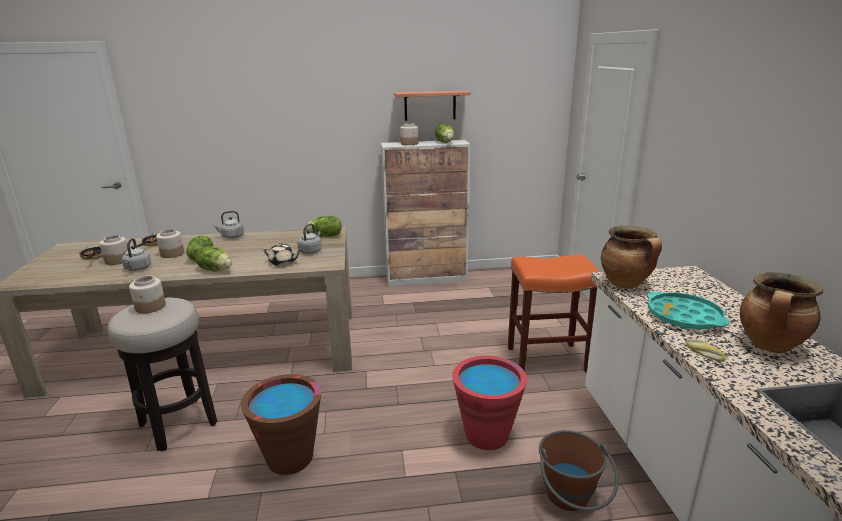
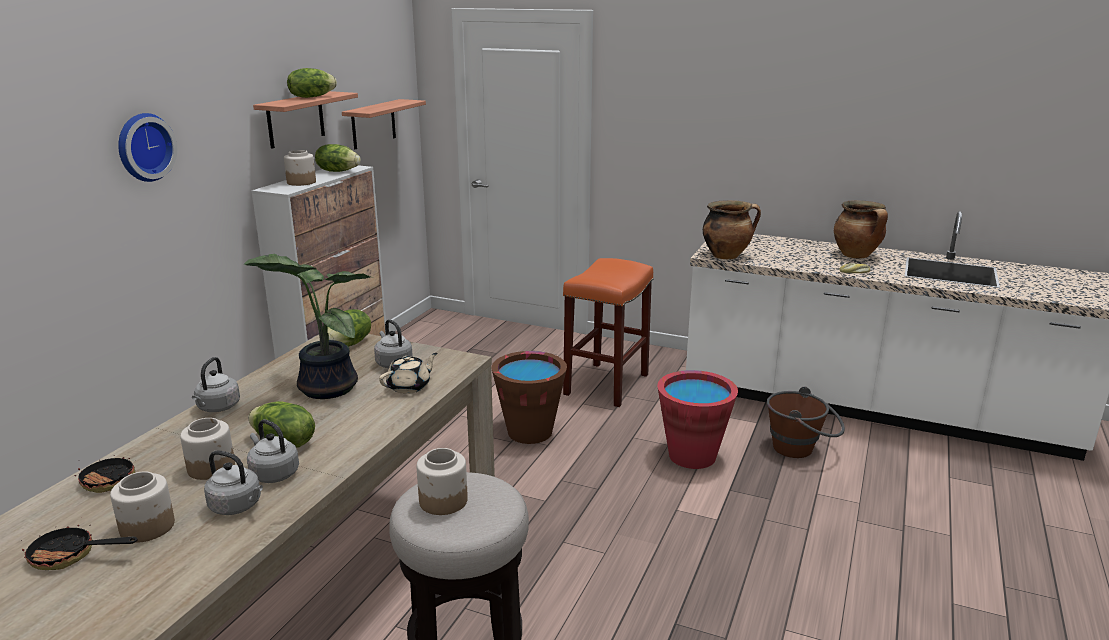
camera: 60 degrees left, 0 degrees up
lettuce [195,246,232,272] -> lettuce moved to [287,68,337,98]
brown bucket [241,374,321,475] -> brown bucket moved to [491,351,567,444]
turquoise tray [647,292,729,329] -> none
none -> wall clock [118,113,177,182]
none -> potted plant [244,254,371,399]
none -> grey kettle [247,419,299,483]
none -> shelf [342,99,426,149]

